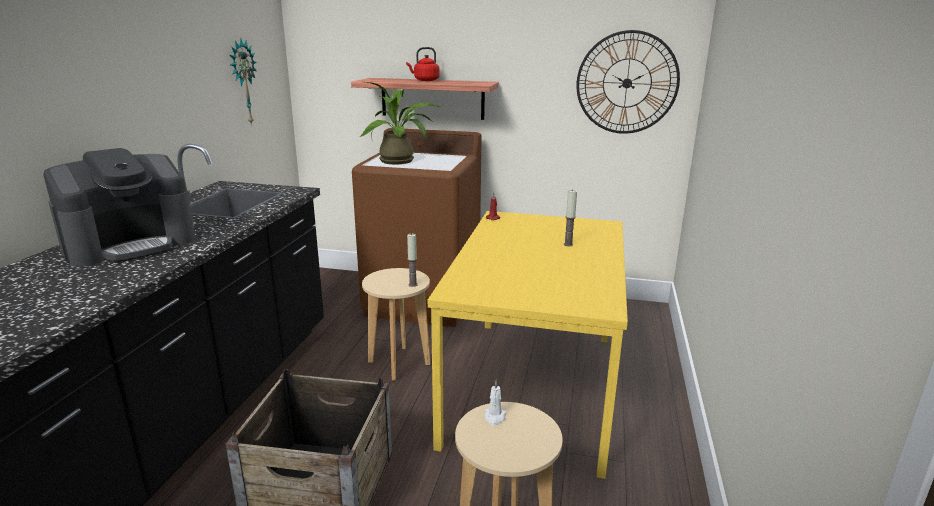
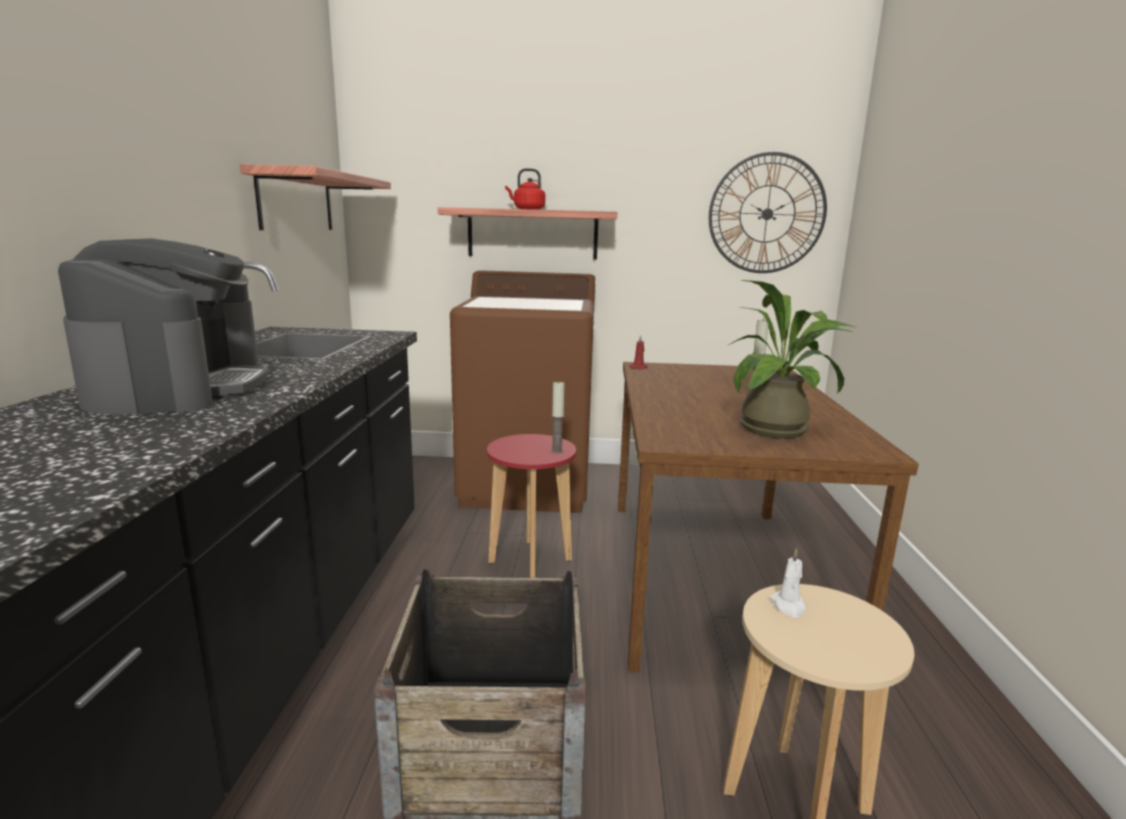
camera: 10 degrees left, 5 degrees down
coffee machine [43,148,196,267] -> coffee machine turned 45 degrees counterclockwise [58,238,268,414]
wall clock [230,39,257,125] -> shelf [240,164,391,230]
potted plant [360,82,441,164] -> potted plant moved to [727,280,857,439]
beige stool [362,268,431,381] -> red stool [487,434,576,578]
yellow dining table [428,211,628,479] -> brown dining table [618,362,919,672]

